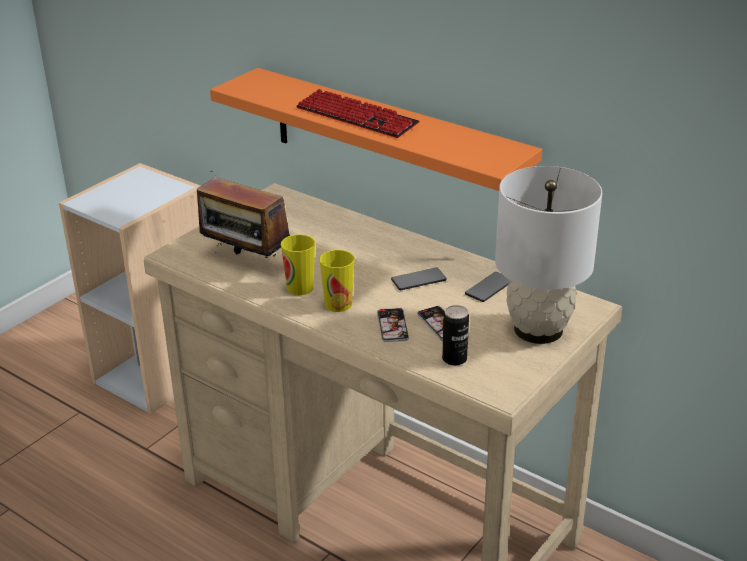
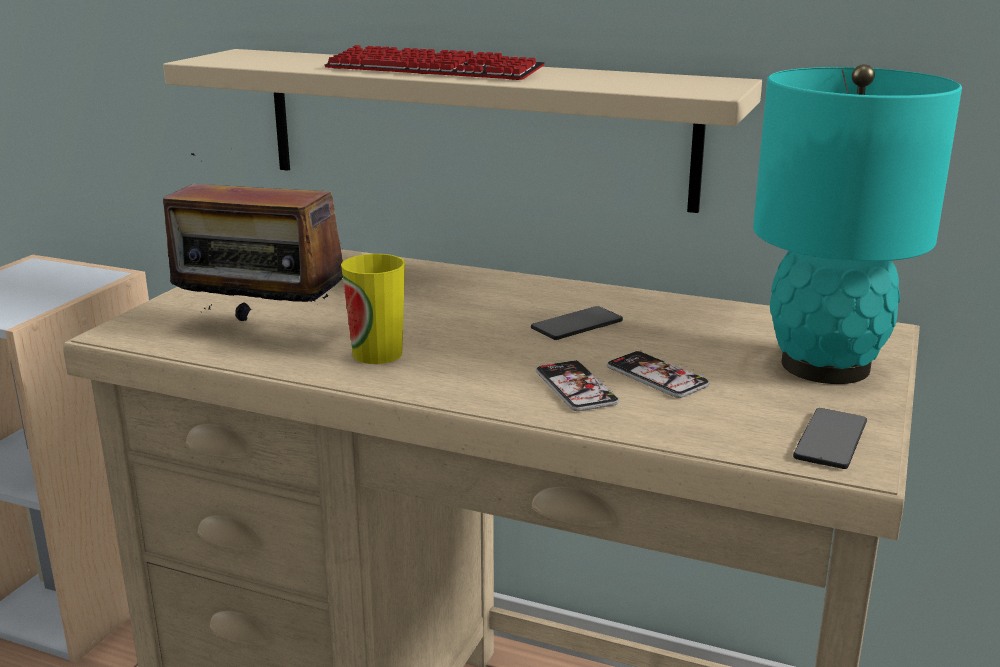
camera: 15 degrees left, 10 degrees down
orange shelf [210,68,542,191] -> beige shelf [163,49,762,213]
cup [319,250,355,312] -> none
can [442,305,469,366] -> none
phone [465,272,510,302] -> phone moved to [793,408,867,469]
white table lamp [495,166,602,344] -> turquoise table lamp [753,64,962,384]

